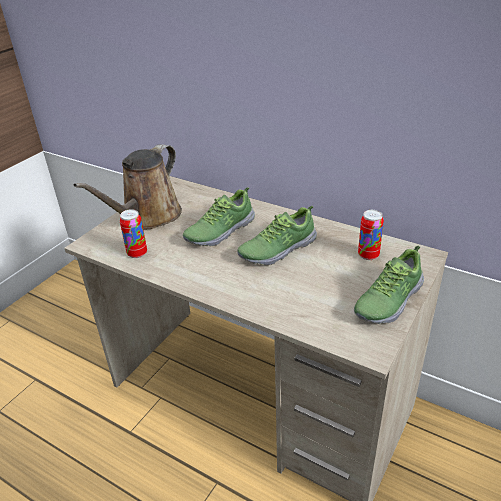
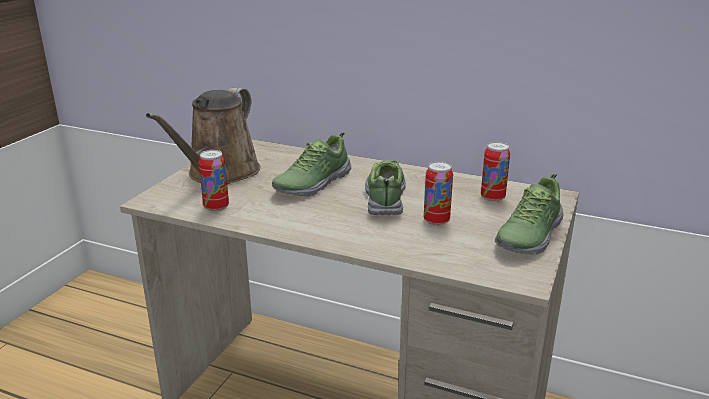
camera: 10 degrees left, 10 degrees down
shoe [237,206,317,265] -> shoe turned 135 degrees clockwise [365,160,406,215]
none -> can [424,161,453,226]

